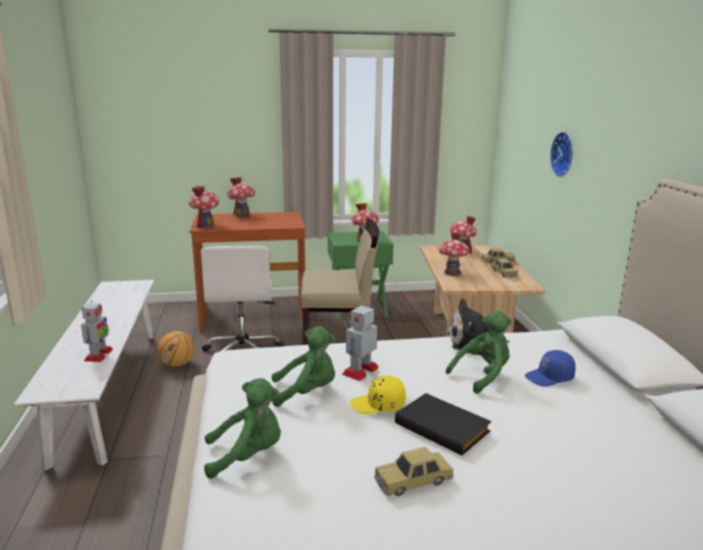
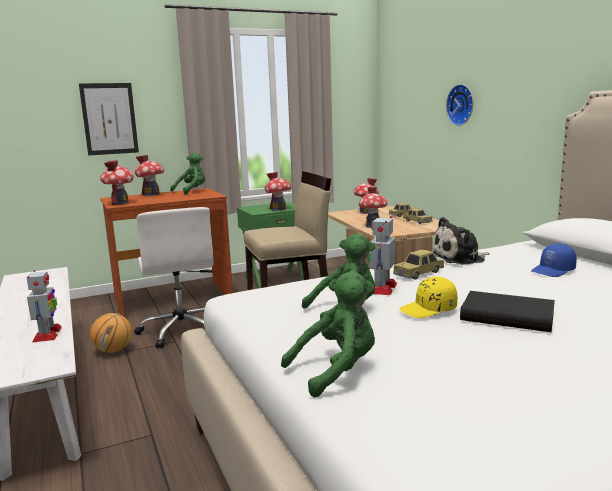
camera: 15 degrees left, 5 degrees down
toy car [374,447,453,496] -> toy car moved to [393,250,444,280]
green plush toy [446,311,512,394] -> green plush toy moved to [170,152,205,195]
none -> picture [79,83,139,155]

